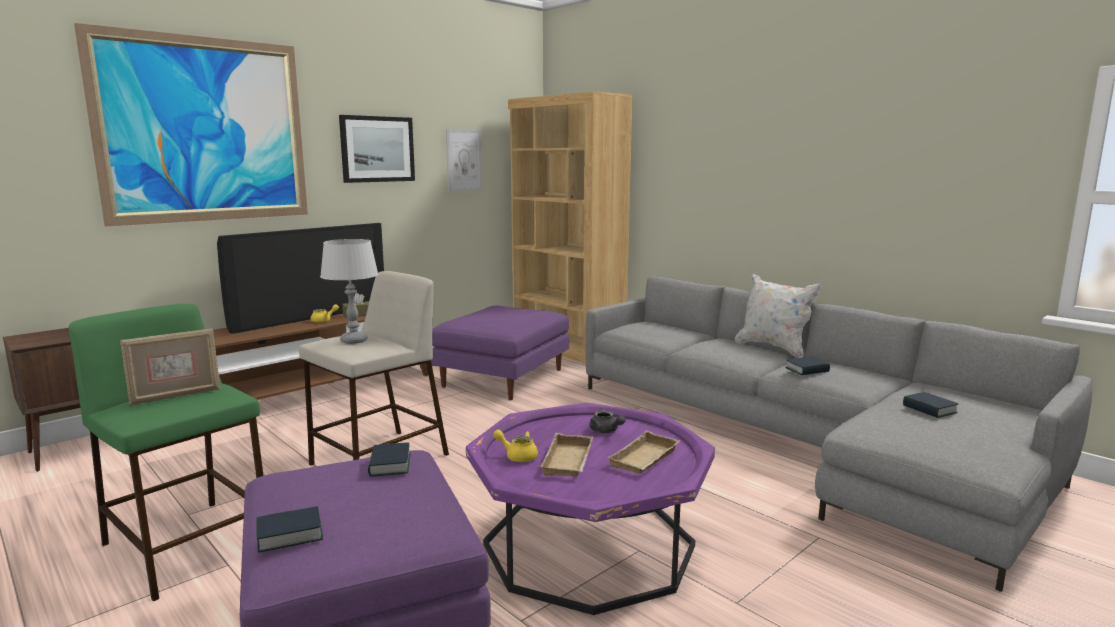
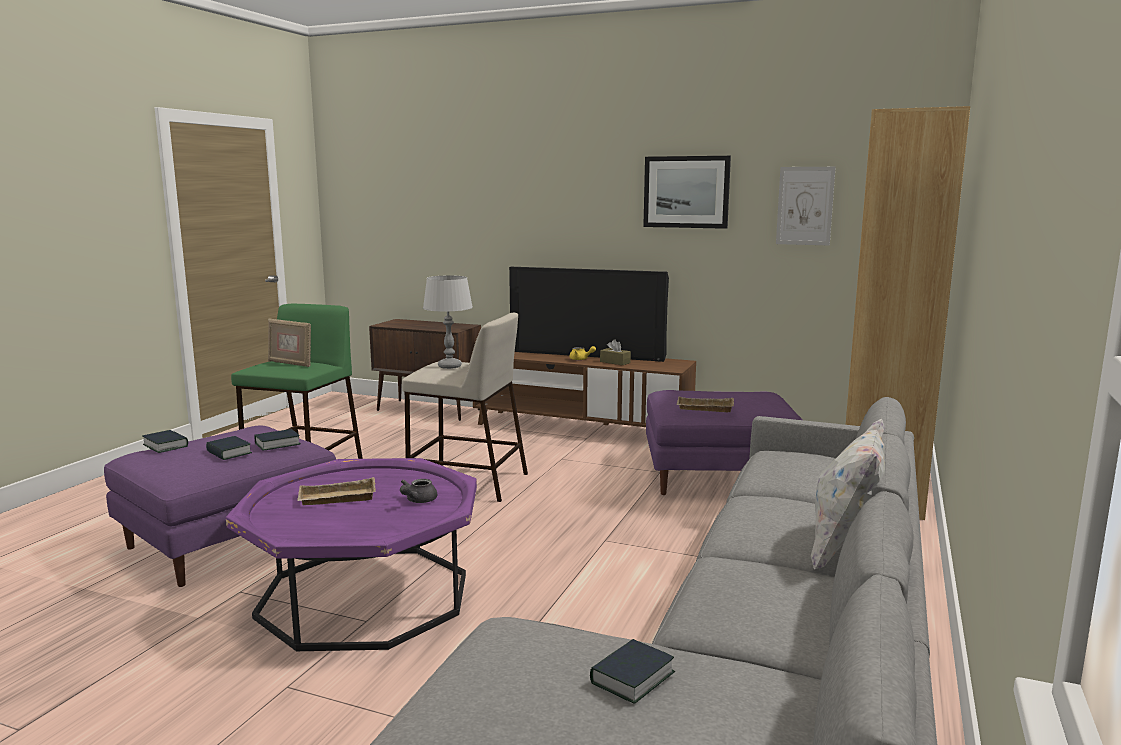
camera: 65 degrees right, 0 degrees up
picture [74,23,308,226] -> none
yellow teapot [493,430,538,462] -> none
beige tray [607,430,680,474] -> beige tray moved to [677,397,734,412]
book [785,356,830,375] -> book moved to [206,436,252,460]

